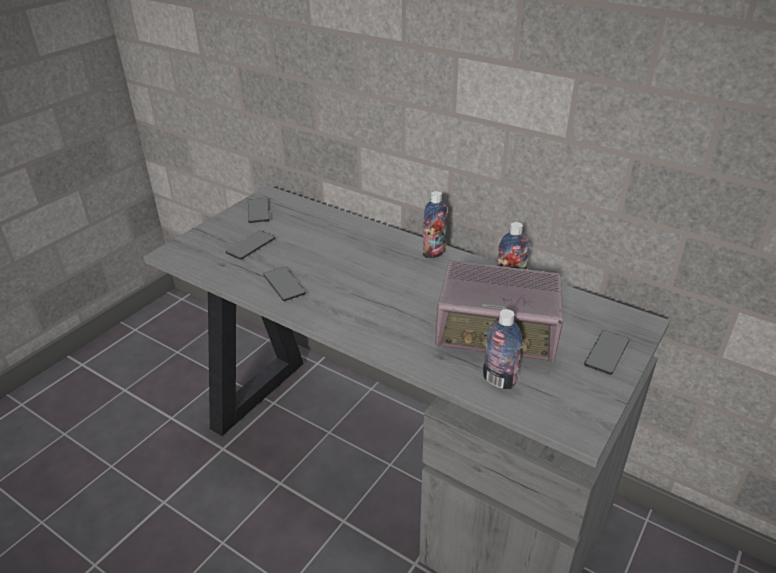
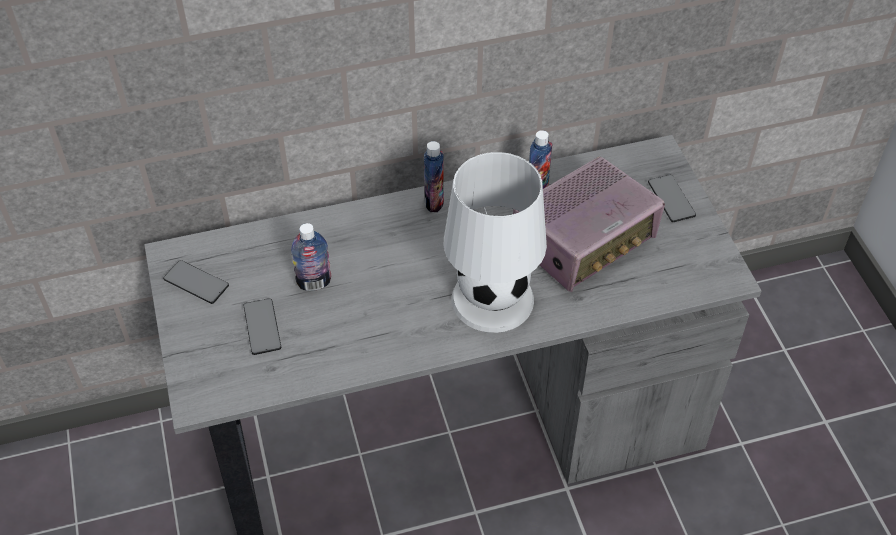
camera: 50 degrees left, 15 degrees up
phone [263,267,306,301] -> none
bottle [483,309,522,390] -> bottle moved to [291,223,332,291]
none -> white table lamp [444,152,547,333]

